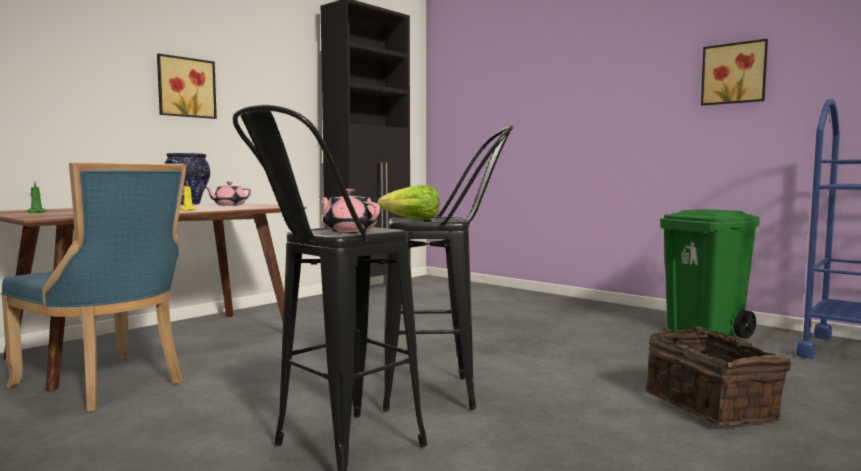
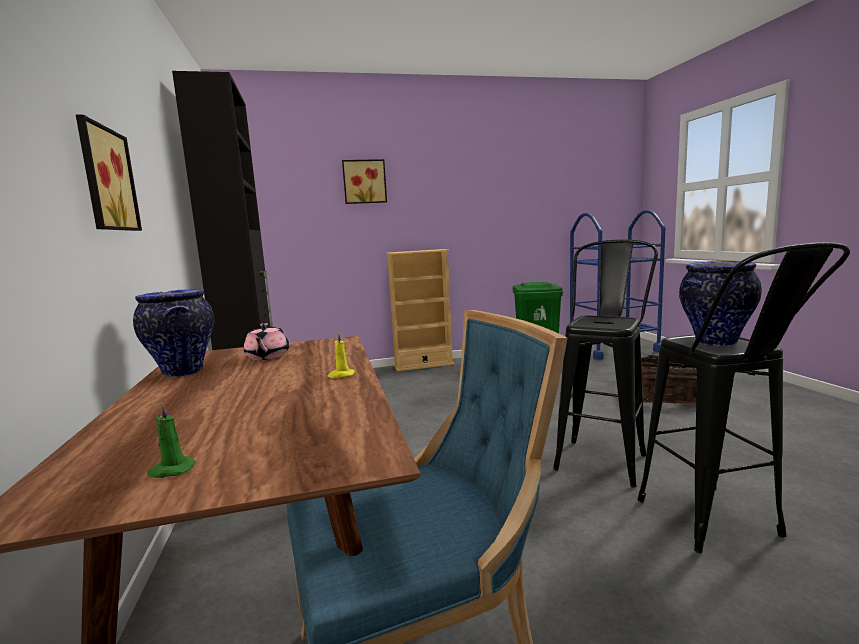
camera: 55 degrees left, 5 degrees up
pink teapot [320,189,380,232] -> vase [679,261,762,346]
lettuce [378,185,439,220] -> none
picture [701,39,768,105] -> picture moved to [342,159,387,204]
none -> beige bookcase [386,249,454,371]

